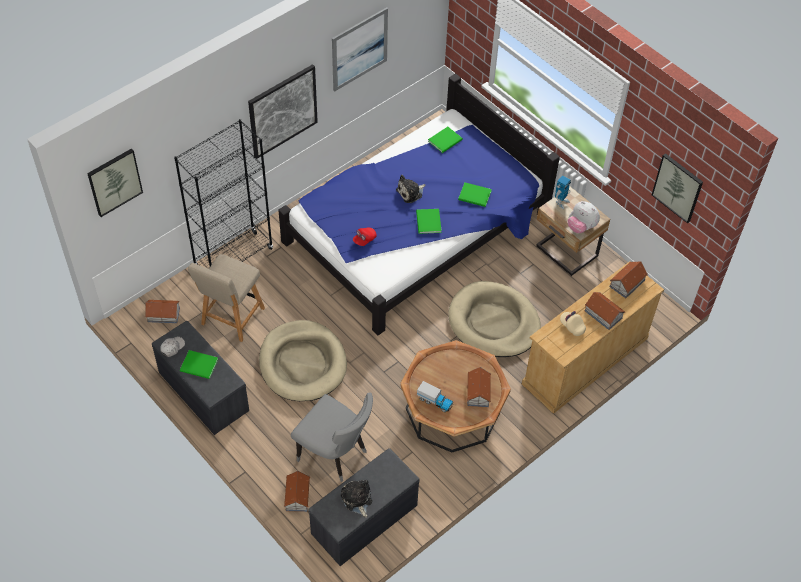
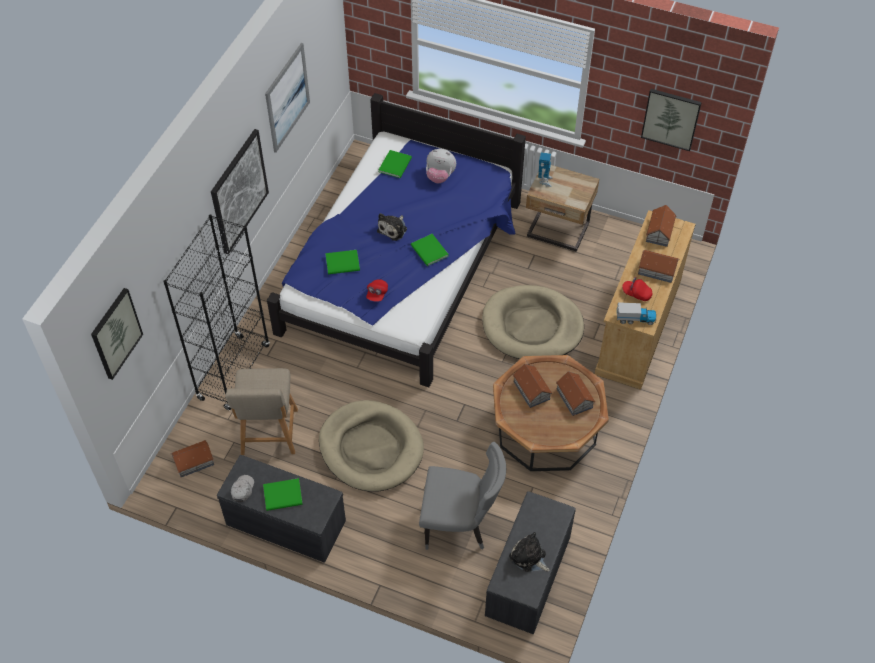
camera: 25 degrees left, 0 degrees up
toy house [284,471,310,512] -> toy house moved to [513,364,552,408]
toy truck [417,381,453,412] -> toy truck moved to [617,302,656,325]
green book [458,182,492,207] -> green book moved to [325,250,360,274]
beige cap [560,311,586,336] -> red cap [622,277,652,301]
plush toy [567,201,600,233] -> plush toy moved to [426,149,456,183]

